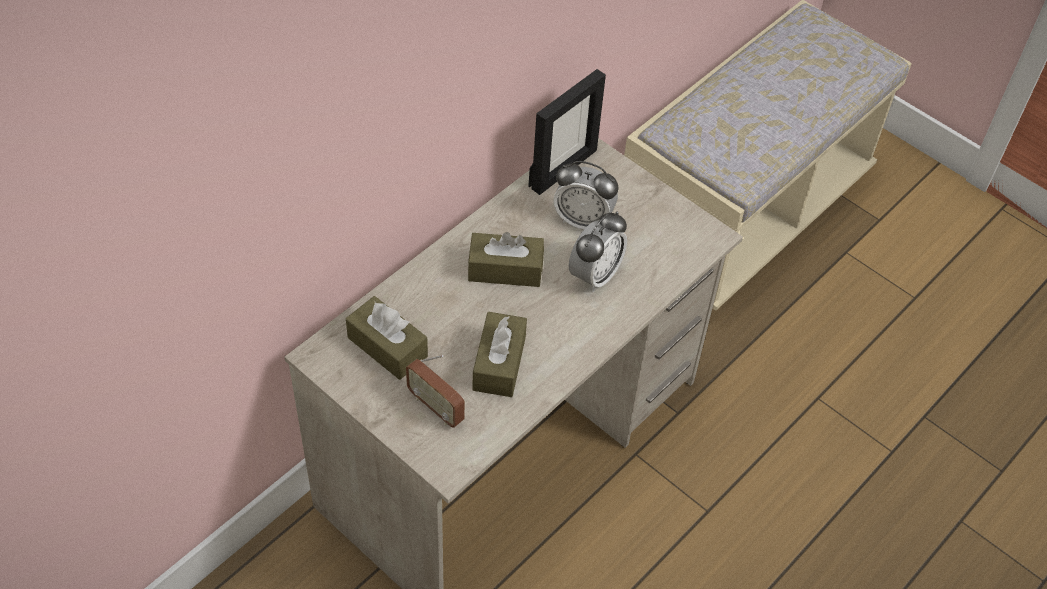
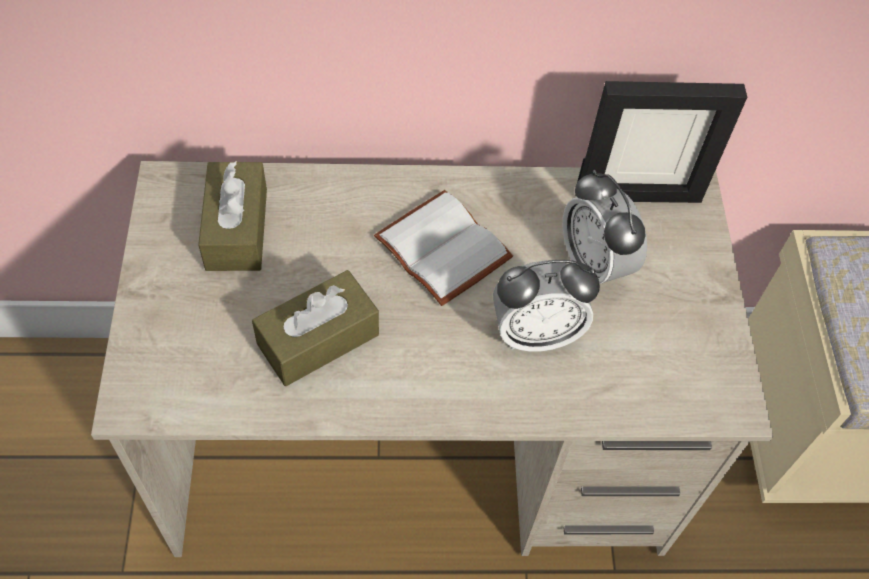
camera: 45 degrees right, 5 degrees up
radio [406,355,465,428] -> none
brown tissue box [468,232,544,287] -> white book [374,190,513,306]

